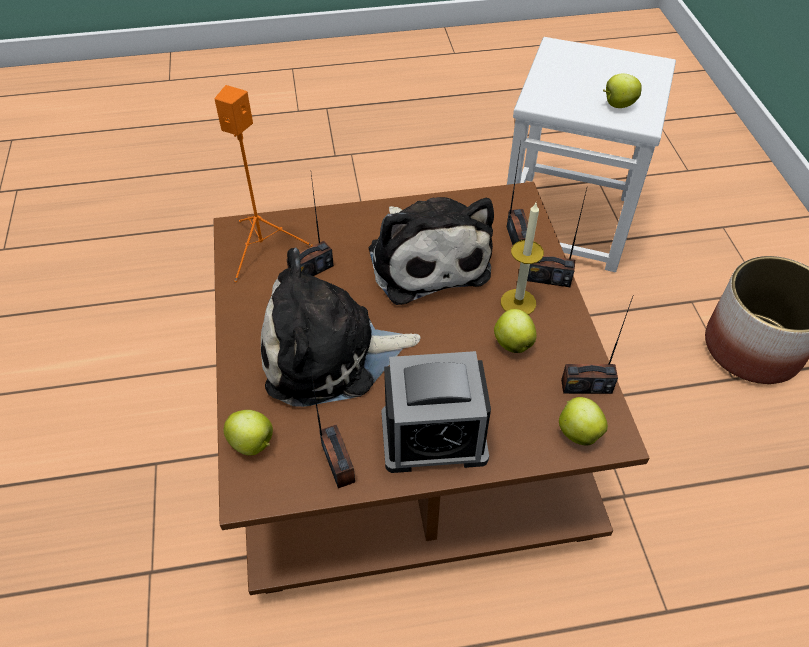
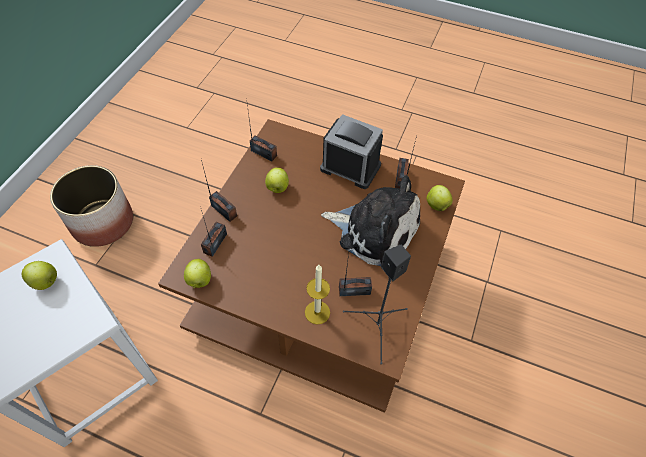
camera: 150 degrees left, 5 degrees up
orange speaker [214,85,313,282] -> black speaker [343,244,411,365]
plush toy [369,197,494,305] -> none
candle [501,203,544,315] -> candle moved to [305,265,330,325]
apple [559,397,608,445] -> apple moved to [184,259,211,288]

